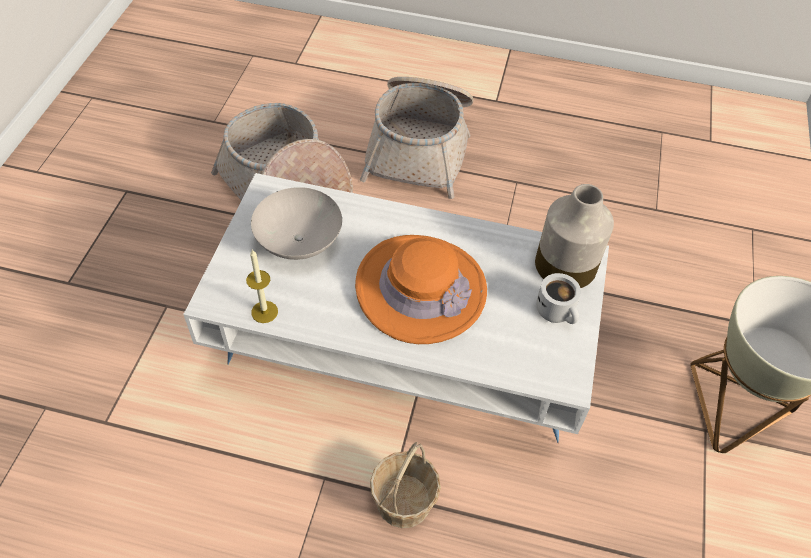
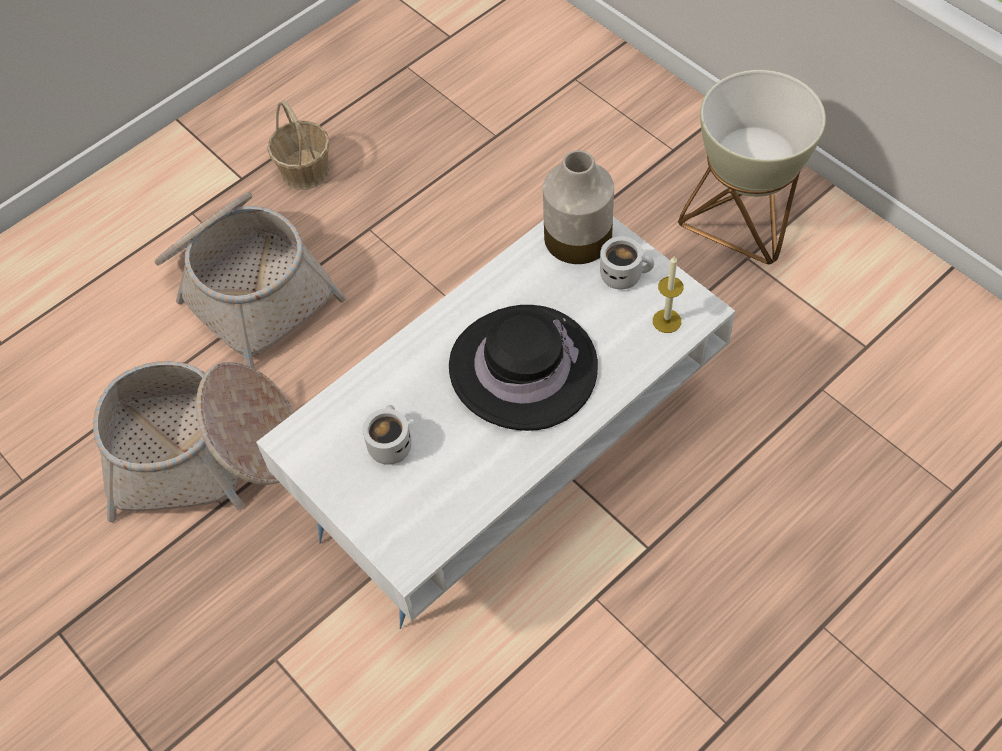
camera: 50 degrees left, 5 degrees up
candle [246,249,278,323] -> candle moved to [653,255,684,333]
white bowl [251,187,342,260] -> white mug [362,405,412,465]
orange hat [355,235,487,344] -> black hat [449,305,598,431]
basket [370,442,441,528] -> basket moved to [267,100,330,190]

